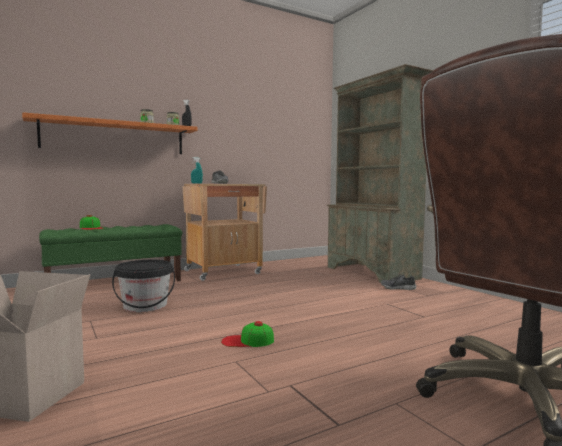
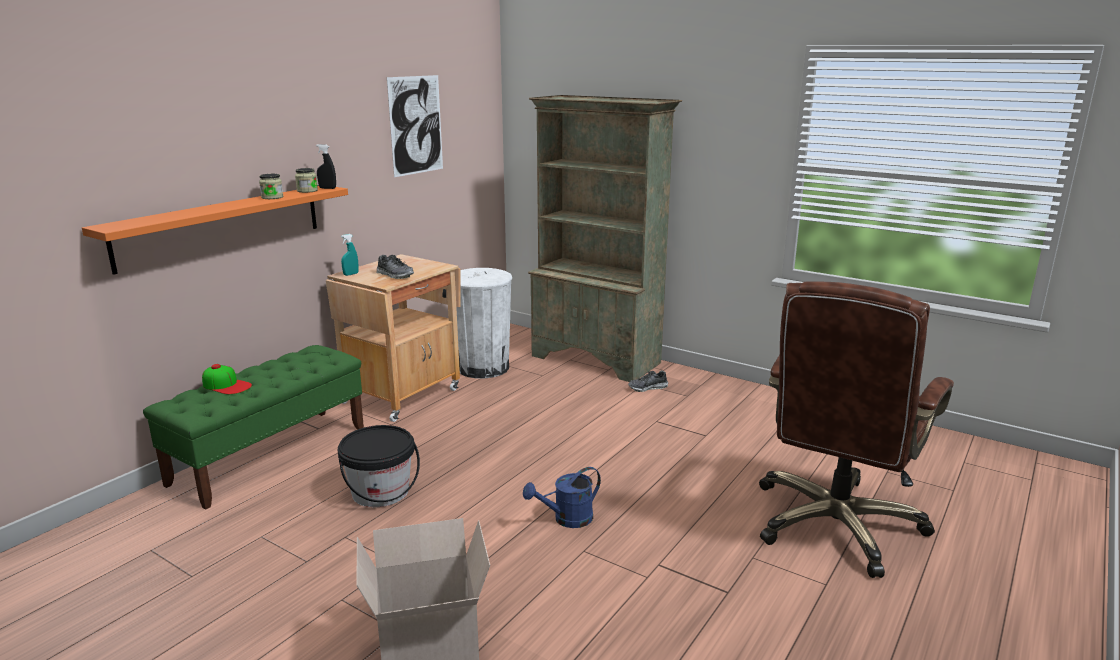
camera: 25 degrees left, 15 degrees up
cap [221,321,274,347] -> blue watering can [523,467,601,528]
none -> picture [387,75,443,177]
none -> white trash can [456,268,512,378]

